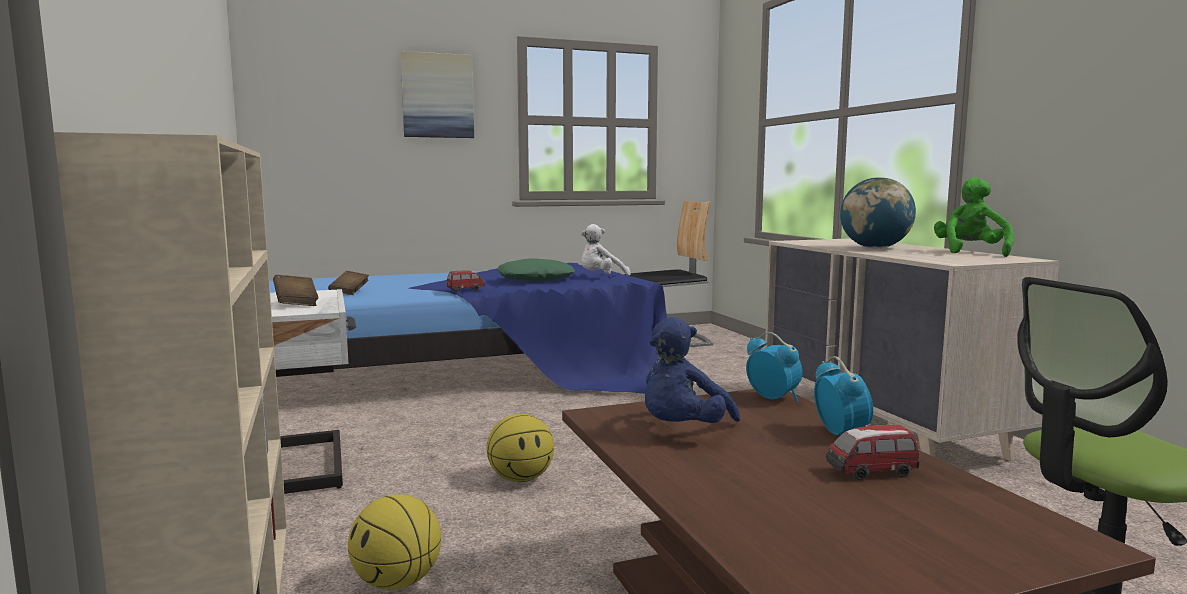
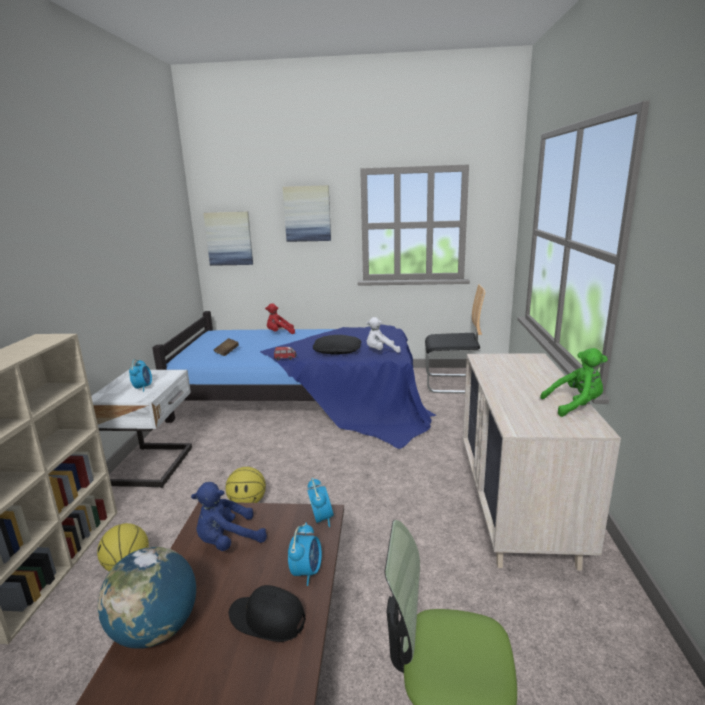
camera: 25 degrees right, 10 degrees up
brown book [273,275,318,306] -> alarm clock [129,359,152,392]
green pillow [497,258,575,282] -> black pillow [313,335,361,354]
toy car [826,425,919,480] -> black cap [229,585,306,642]
globe [840,177,916,248] -> globe moved to [97,547,196,649]
green plush toy [934,177,1014,257] -> green plush toy turned 45 degrees clockwise [540,348,608,417]
none -> picture [203,212,253,266]
none -> red plush toy [265,303,295,334]

